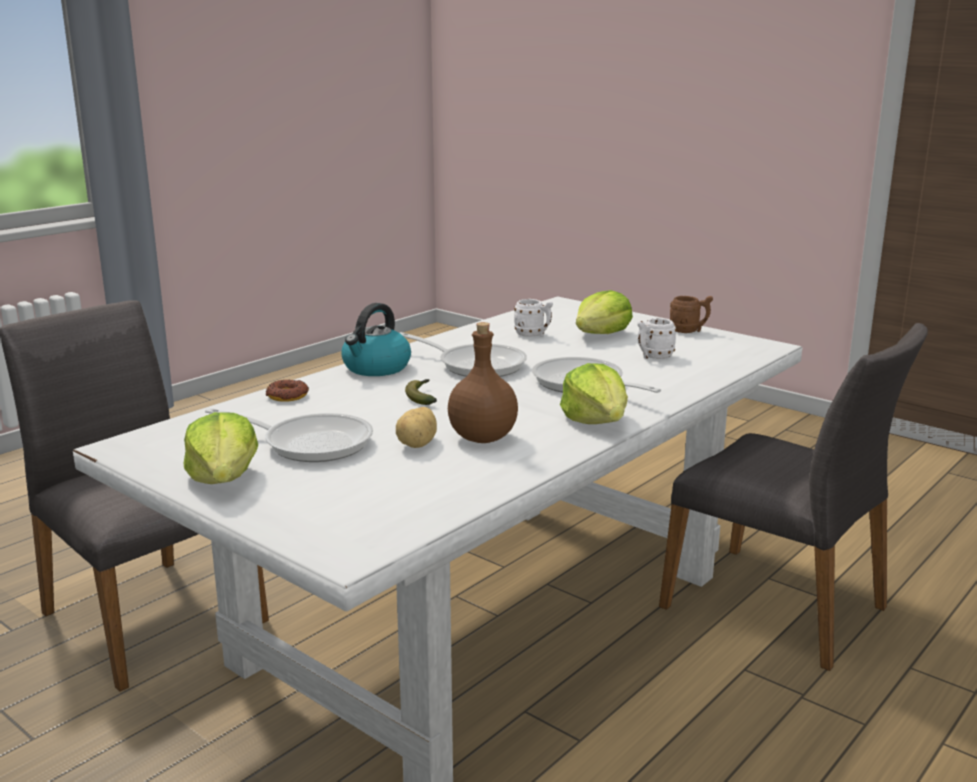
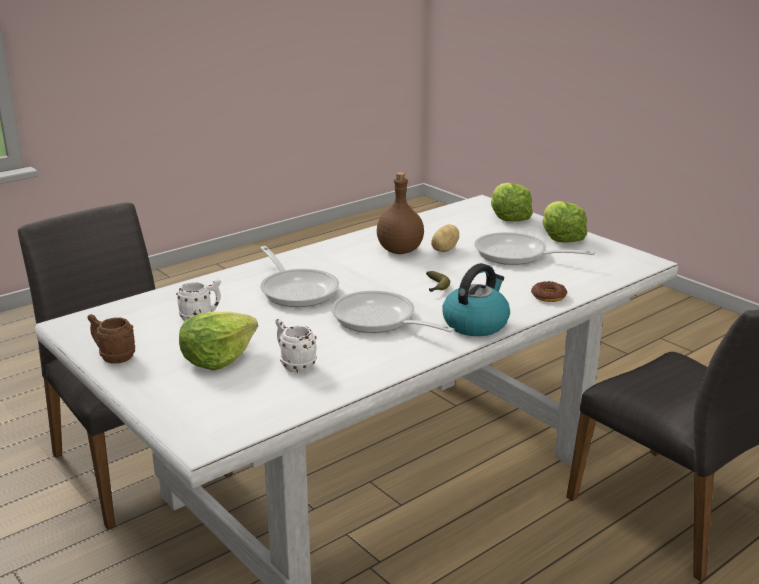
camera: 170 degrees left, 5 degrees up
lettuce [560,363,628,424] -> lettuce moved to [491,183,533,222]

